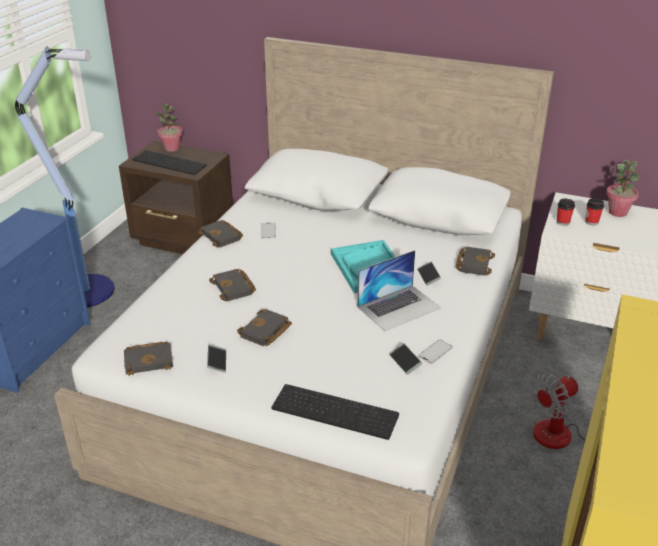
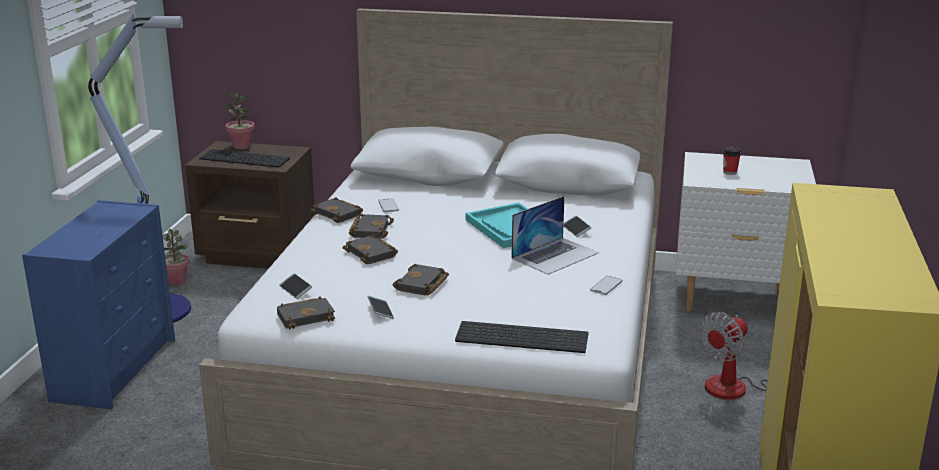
camera: 10 degrees left, 10 degrees down
phone [389,343,422,375] -> phone moved to [279,273,312,299]
black book [456,247,495,276] -> black book moved to [349,214,394,239]
cup [557,198,575,226] -> none
potted plant [606,159,639,217] -> potted plant moved to [163,229,190,285]

